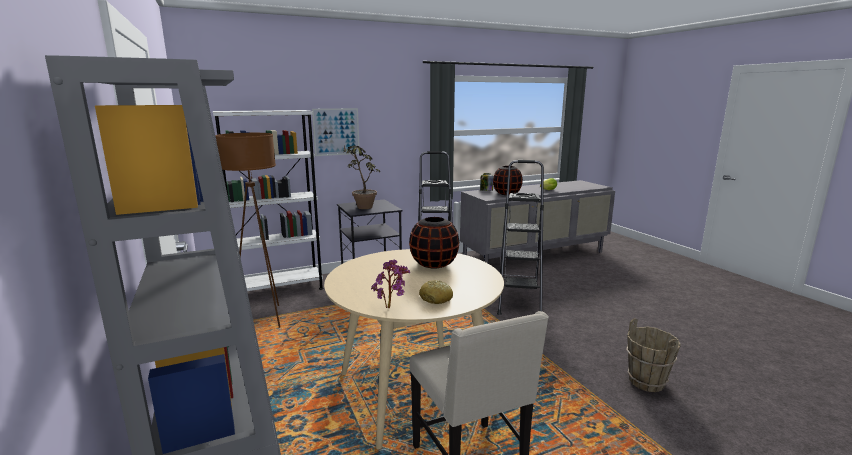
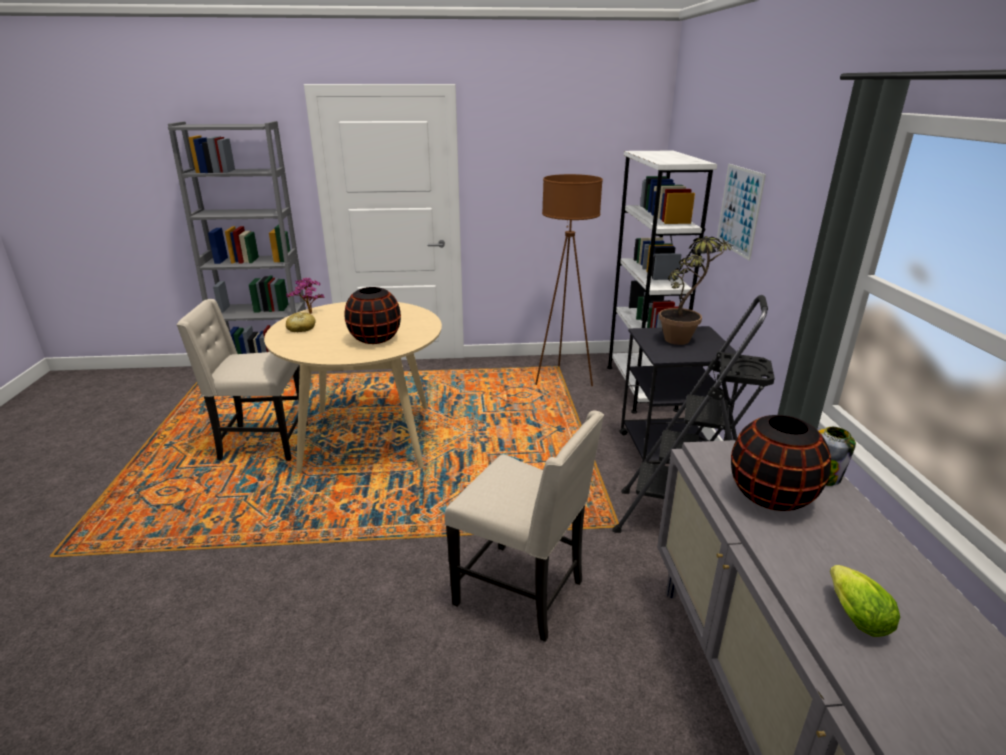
camera: 110 degrees right, 10 degrees up
step ladder [497,160,544,315] -> beige chair [445,411,604,642]
brown bucket [626,318,681,392] -> none

